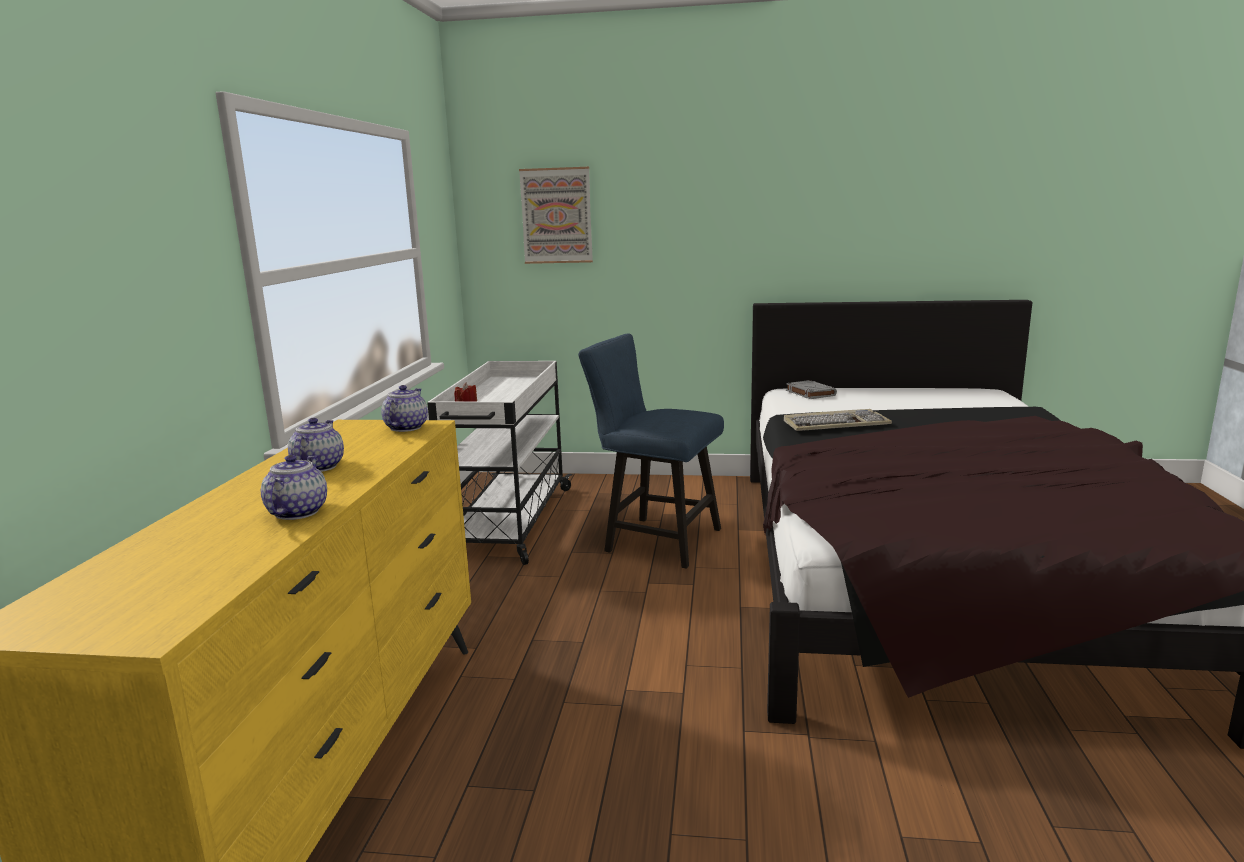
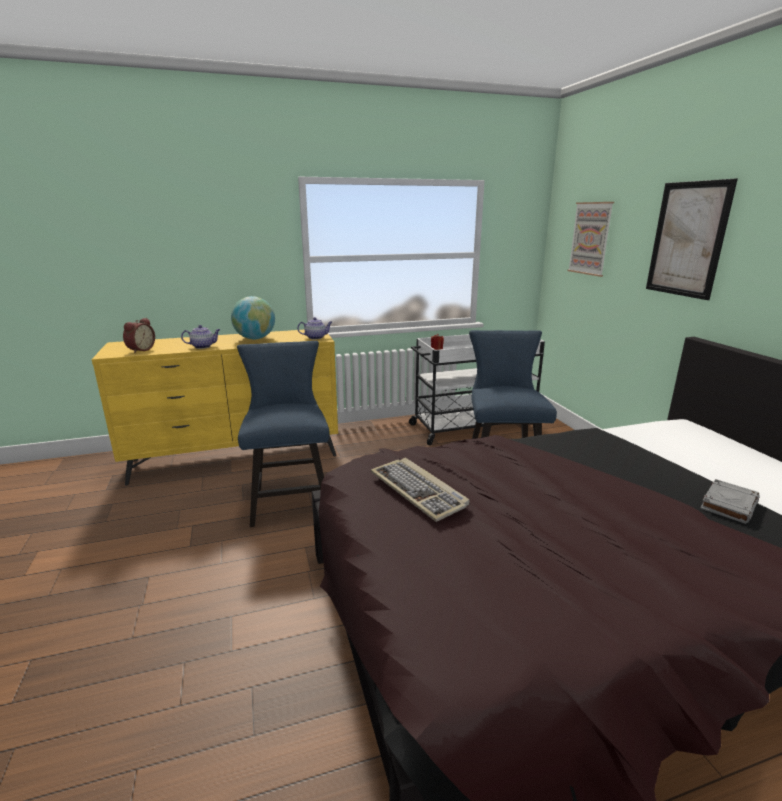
camera: 65 degrees right, 5 degrees up
teapot [288,418,344,472] -> globe [231,296,275,339]
keyboard [784,409,892,431] -> keyboard moved to [371,458,470,522]
grey book [786,380,837,399] -> grey book moved to [700,479,760,524]
none -> alarm clock [123,318,155,353]
none -> blue chair [237,341,329,527]
none -> picture [646,179,738,300]

